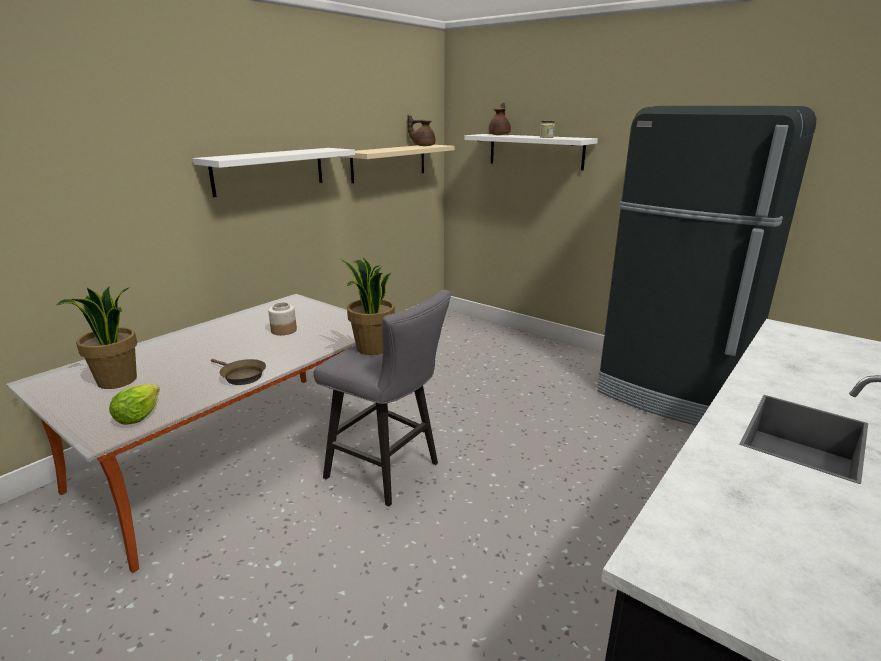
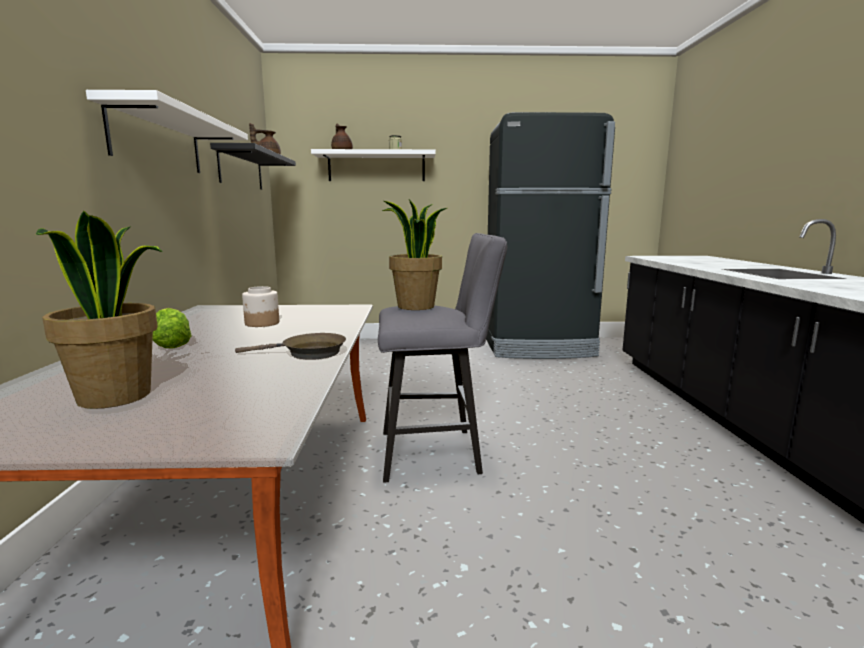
camera: 40 degrees left, 10 degrees down
lettuce [109,384,160,425] -> lettuce moved to [152,308,191,349]
beige shelf [342,145,454,183] -> black shelf [210,143,296,190]

